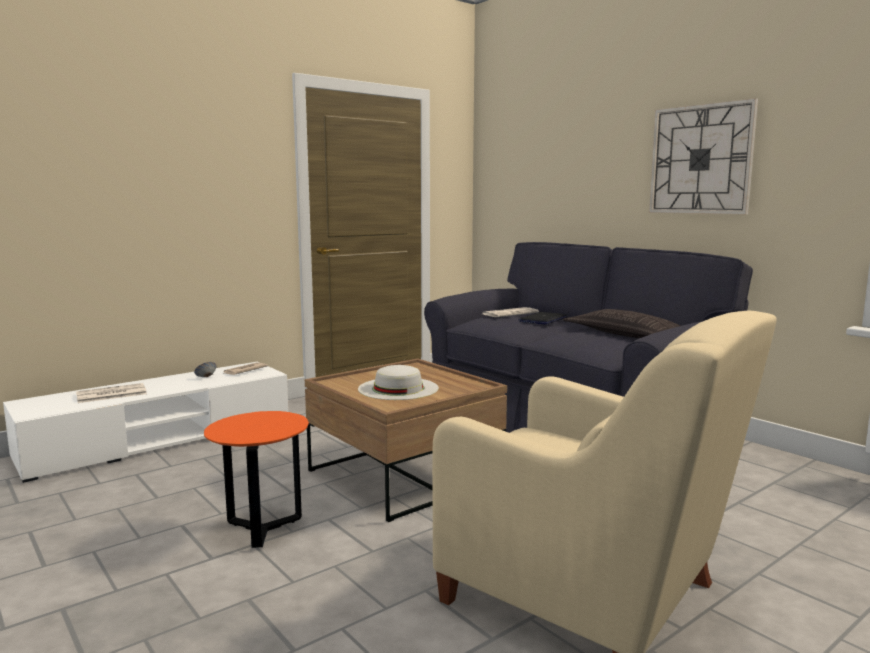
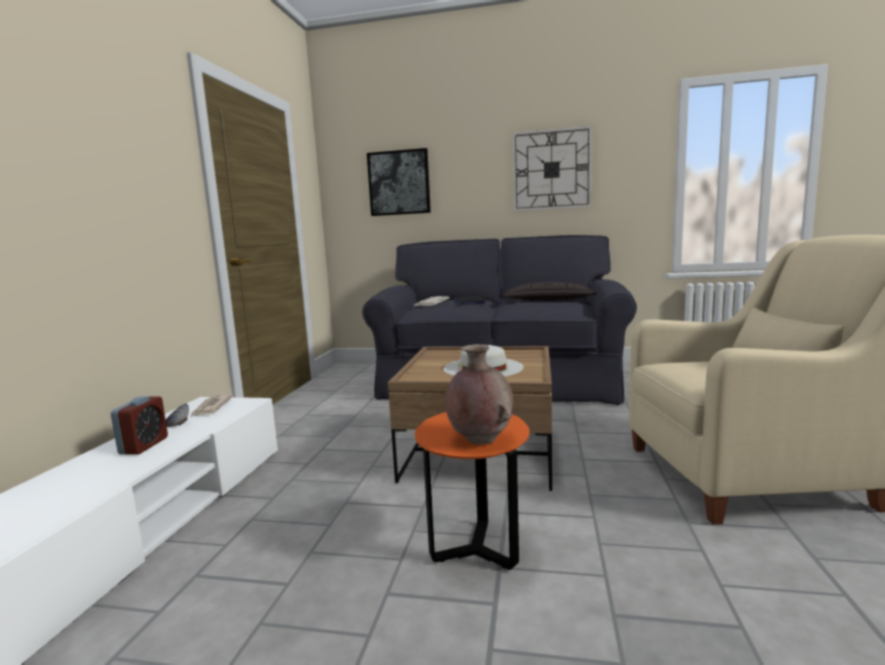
camera: 40 degrees left, 0 degrees up
newspaper [76,383,147,403] -> none
none -> alarm clock [111,396,168,455]
none -> picture [367,148,431,216]
none -> brown vase [445,344,513,445]

